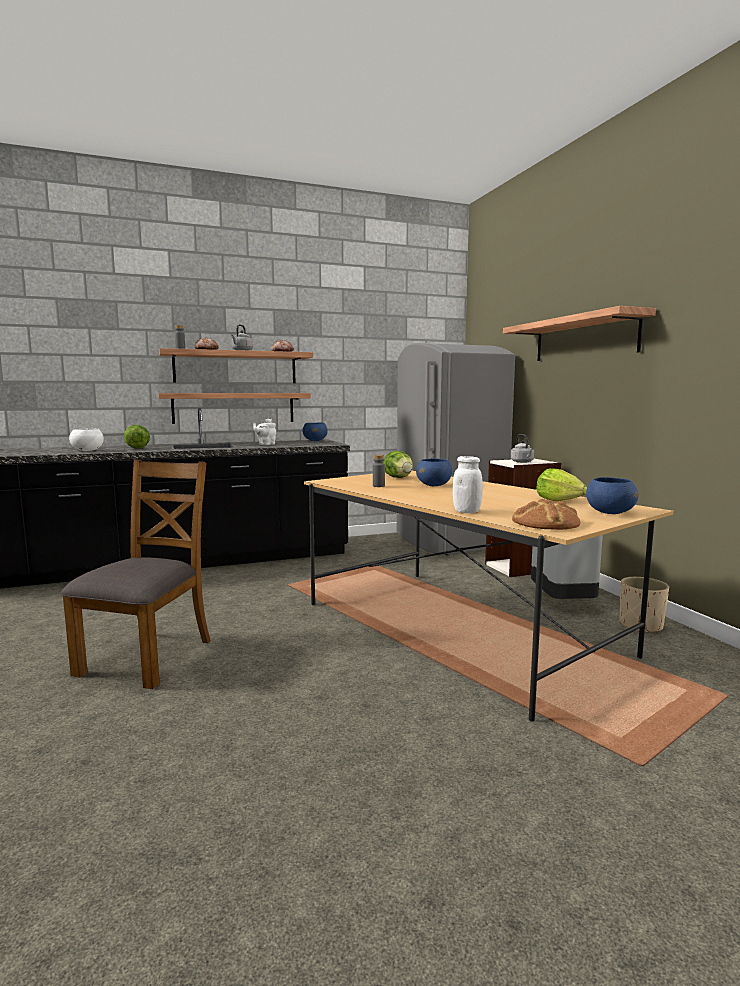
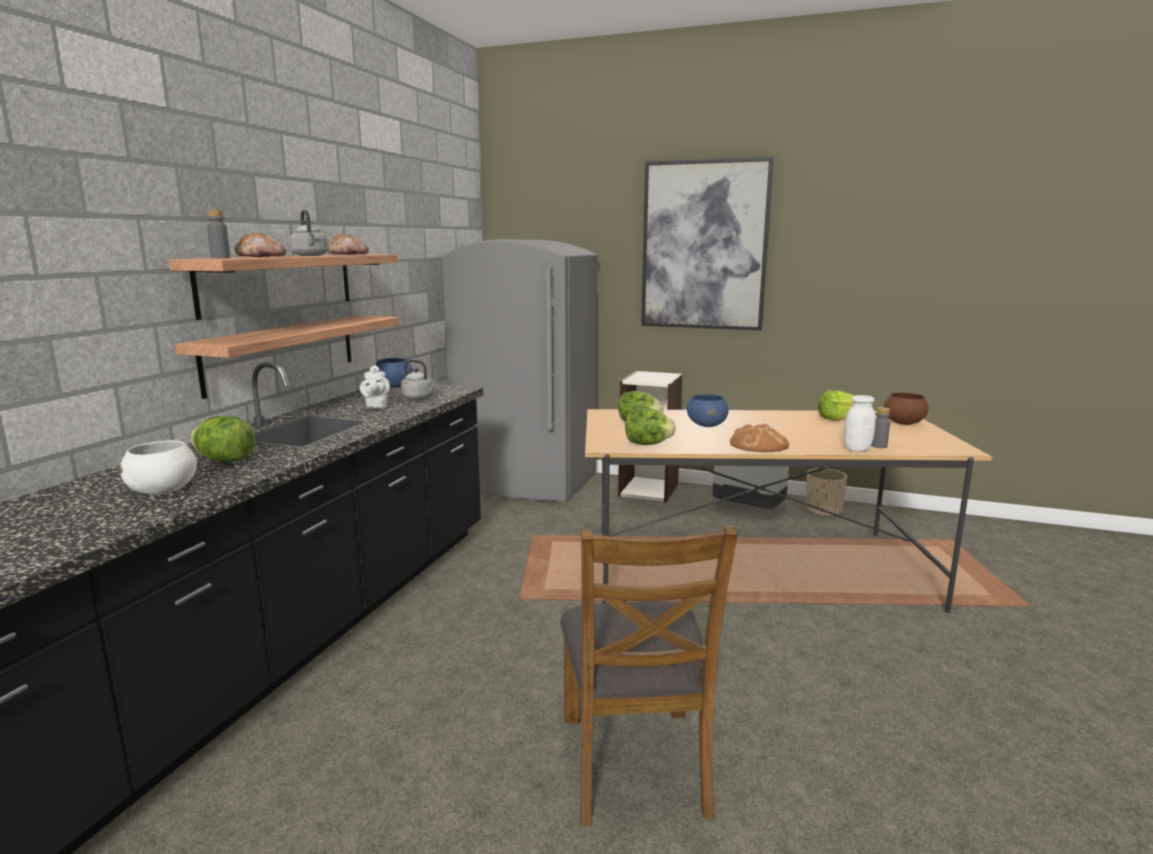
camera: 50 degrees left, 5 degrees up
brown chair [61,459,211,689] -> brown chair turned 150 degrees counterclockwise [560,526,738,827]
grey bottle [373,455,385,487] -> grey bottle moved to [871,407,890,448]
shelf [503,306,656,361] -> picture [641,157,774,330]
grey kettle [511,434,534,463] -> grey kettle moved to [401,360,438,400]
bread [512,499,580,530] -> bread moved to [730,424,789,452]
blue bowl [586,477,638,514] -> brown bowl [884,392,929,425]
none -> lettuce [625,408,676,445]

